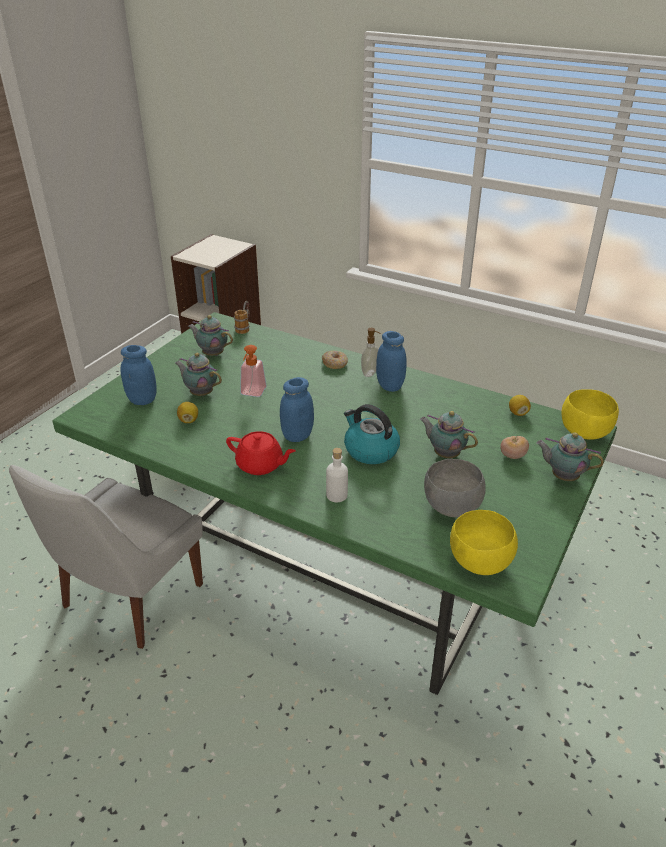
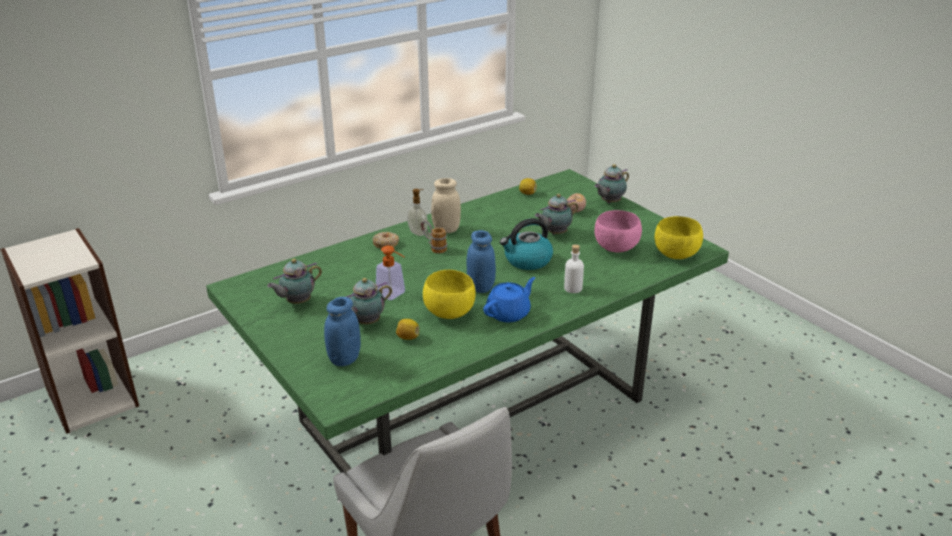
camera: 65 degrees left, 5 degrees down
red teapot [226,431,296,475] -> blue teapot [483,277,535,323]
mug [234,301,250,334] -> mug moved to [421,220,447,254]
blue jar [376,331,407,392] -> beige jar [431,178,461,233]
grey bowl [424,459,486,517] -> pink bowl [595,210,642,253]
yellow bowl [562,389,619,440] -> yellow bowl moved to [423,270,476,319]

